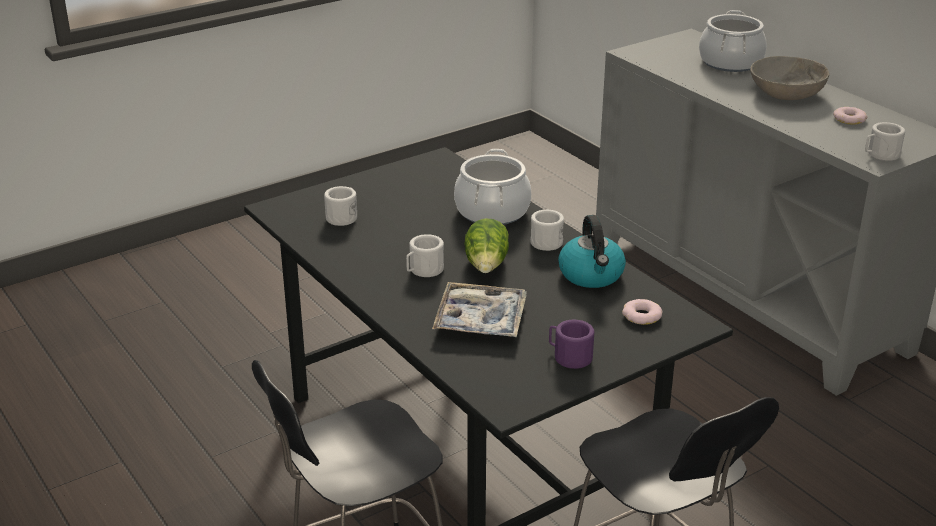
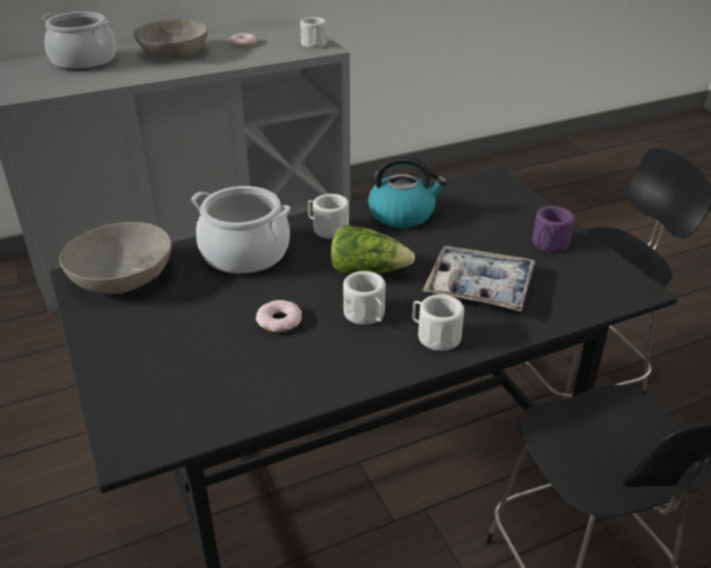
camera: 80 degrees left, 5 degrees up
white mug [324,186,357,226] -> white mug moved to [412,294,464,351]
donut [622,299,662,325] -> donut moved to [256,300,302,332]
none -> grey bowl [59,222,172,294]

